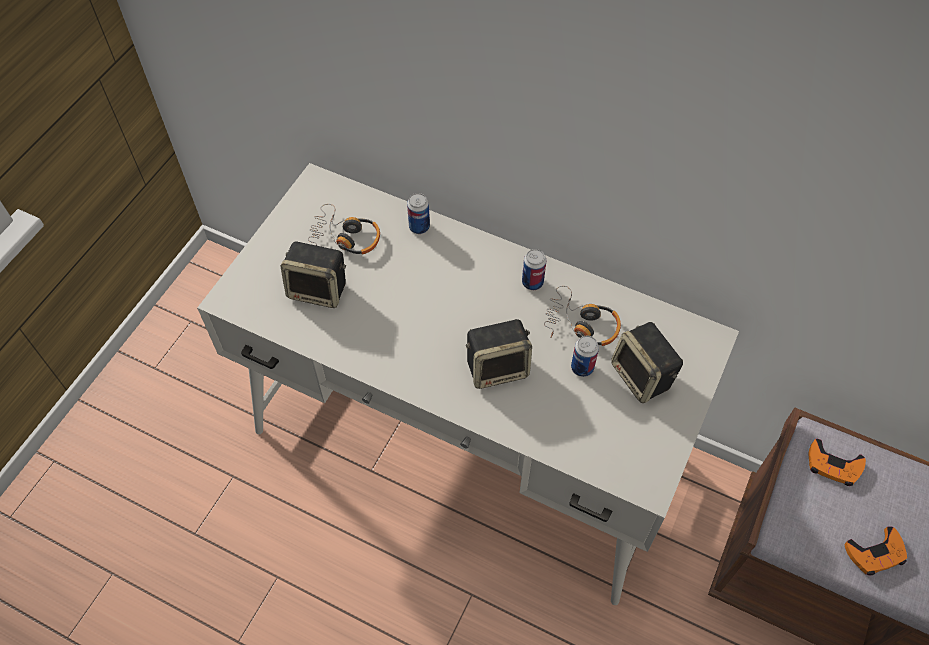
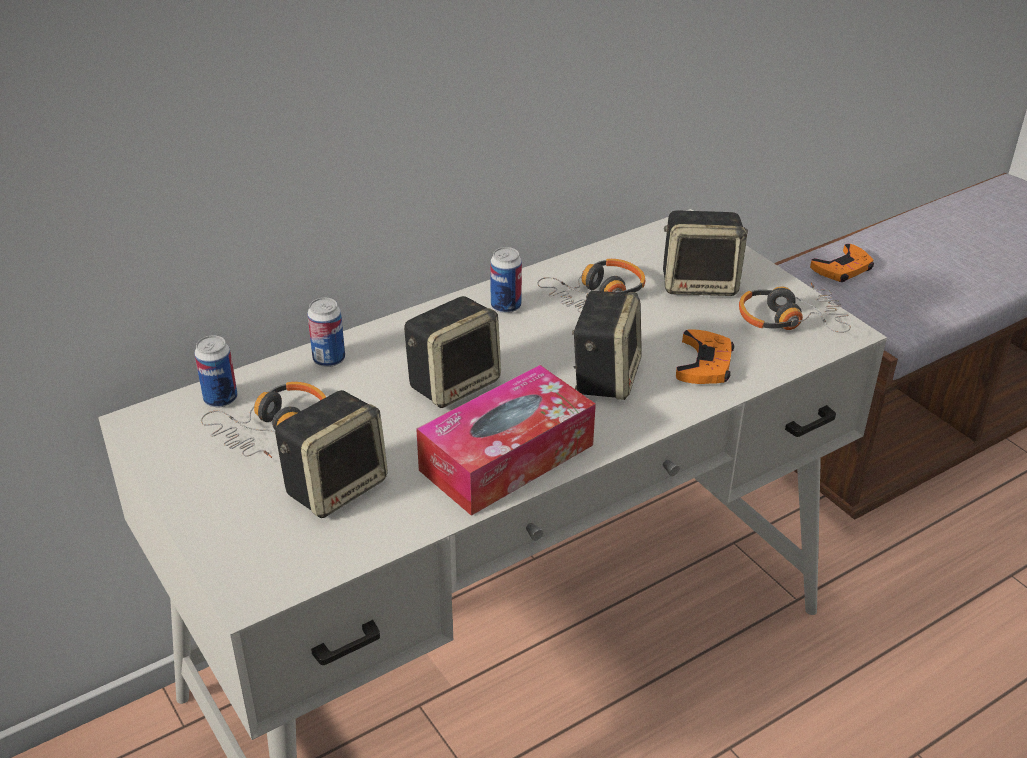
camera: 60 degrees left, 20 degrees down
can [571,336,599,377] -> can moved to [194,335,238,407]
orange game controller [845,526,907,575] -> orange game controller moved to [676,329,734,384]
none -> speaker [404,296,501,408]
none -> tissue box [416,365,596,516]
none -> headphones [739,282,851,333]

